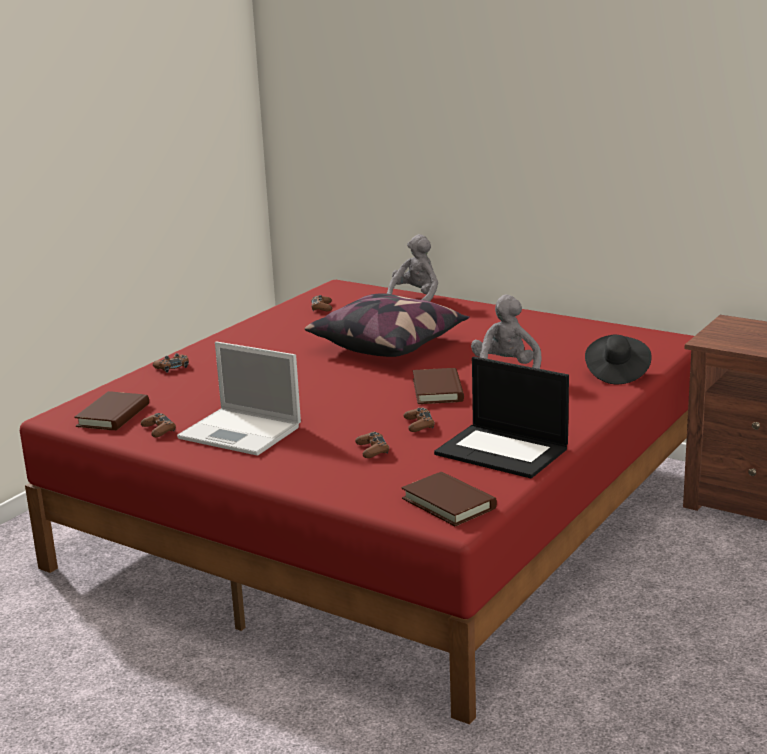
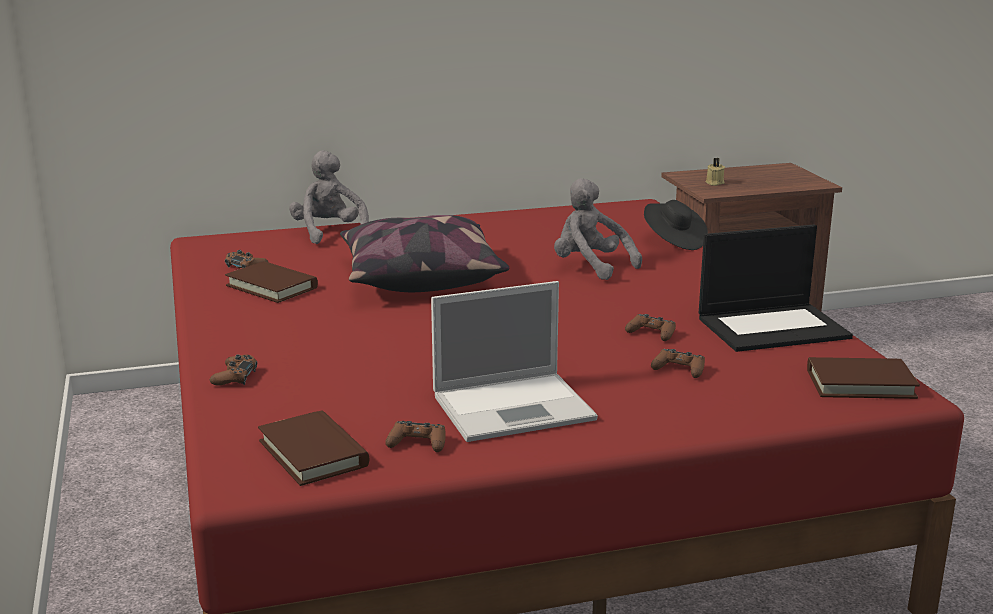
camera: 50 degrees left, 0 degrees up
brown book [413,368,464,404] -> brown book moved to [225,261,318,303]
none -> beige candle [705,158,725,186]

